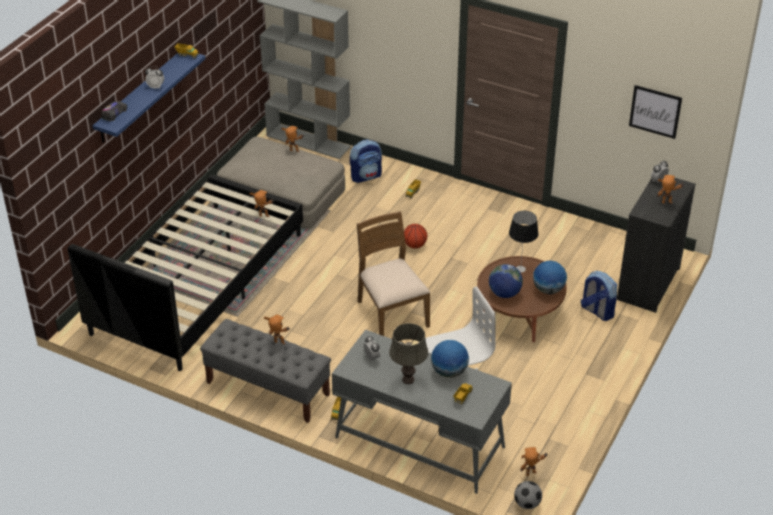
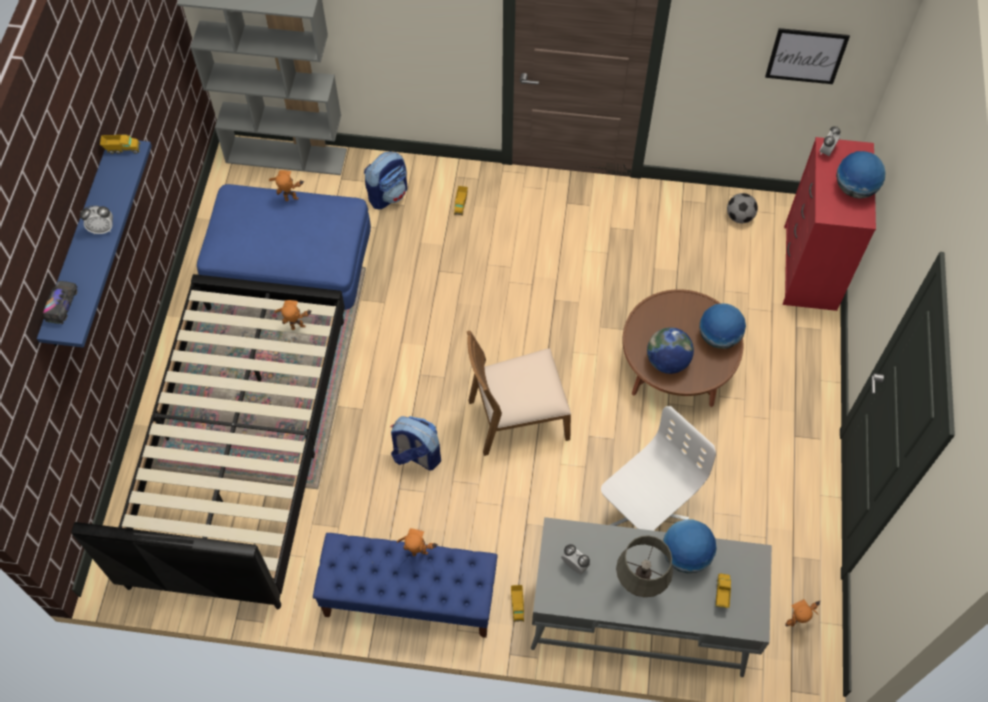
camera: 20 degrees left, 20 degrees up
grey bench [200,319,331,423] -> blue bench [313,533,497,638]
beige ottoman [217,137,345,229] -> blue ottoman [197,184,371,310]
brown chair [357,211,430,336] -> brown chair turned 60 degrees counterclockwise [467,331,571,456]
basketball [404,224,427,248] -> none
table lamp [509,211,539,272] -> none
football [514,481,542,509] -> football moved to [727,193,758,223]
backpack [581,271,617,321] -> backpack moved to [390,416,441,471]
black dresser [617,178,696,313] -> red dresser [783,137,876,311]
toy robot [657,175,685,204] -> globe [836,151,885,199]

